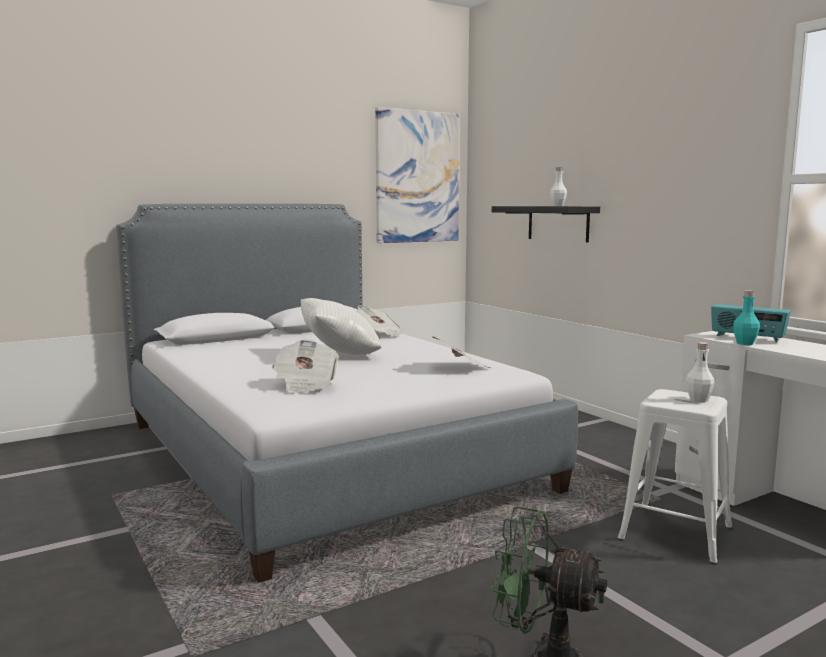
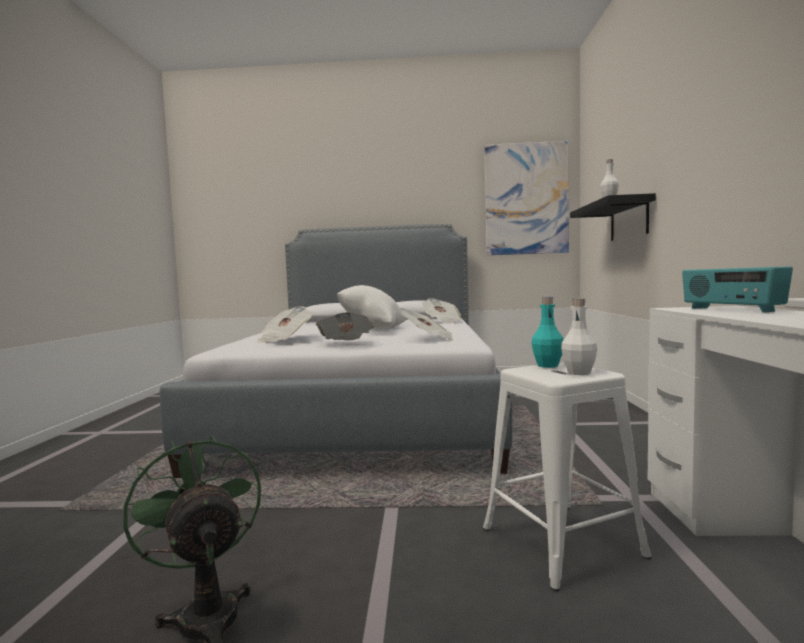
camera: 35 degrees right, 5 degrees down
turquoise bottle [733,290,760,345] -> turquoise bottle moved to [531,297,564,368]
none -> newspaper [316,312,374,340]

